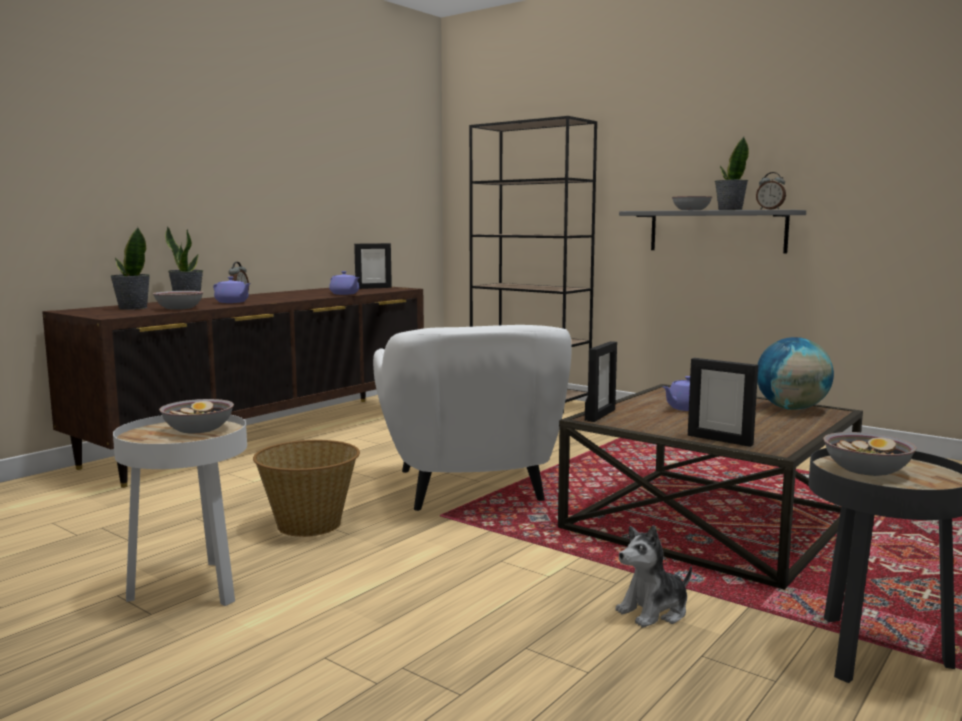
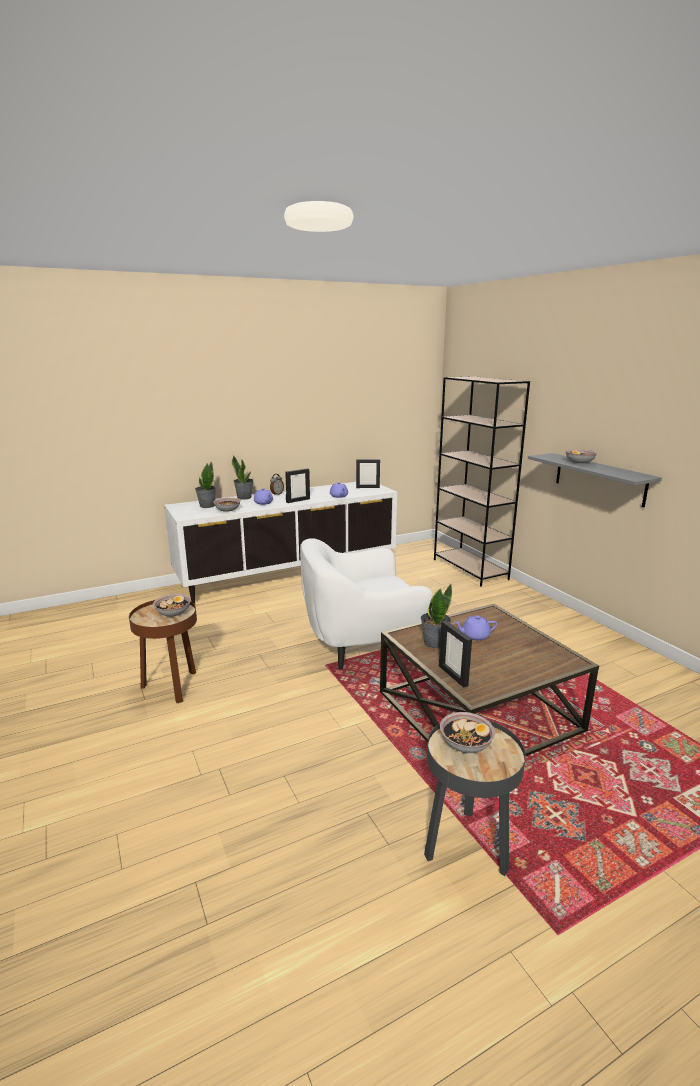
camera: 25 degrees right, 10 degrees up
brown cabinet [42,287,424,488] -> white cabinet [164,482,397,605]
white side table [113,415,247,606] -> brown side table [129,600,197,703]
basket [253,440,360,537] -> none
white armchair [373,325,572,511] -> white armchair turned 60 degrees clockwise [300,538,433,670]
picture frame [585,341,617,422] -> picture frame moved to [285,468,310,503]
plush toy [615,525,692,628] -> none
potted plant [715,137,749,210] -> potted plant moved to [421,584,452,648]
alarm clock [756,172,786,210] -> none
globe [757,337,834,410] -> none

